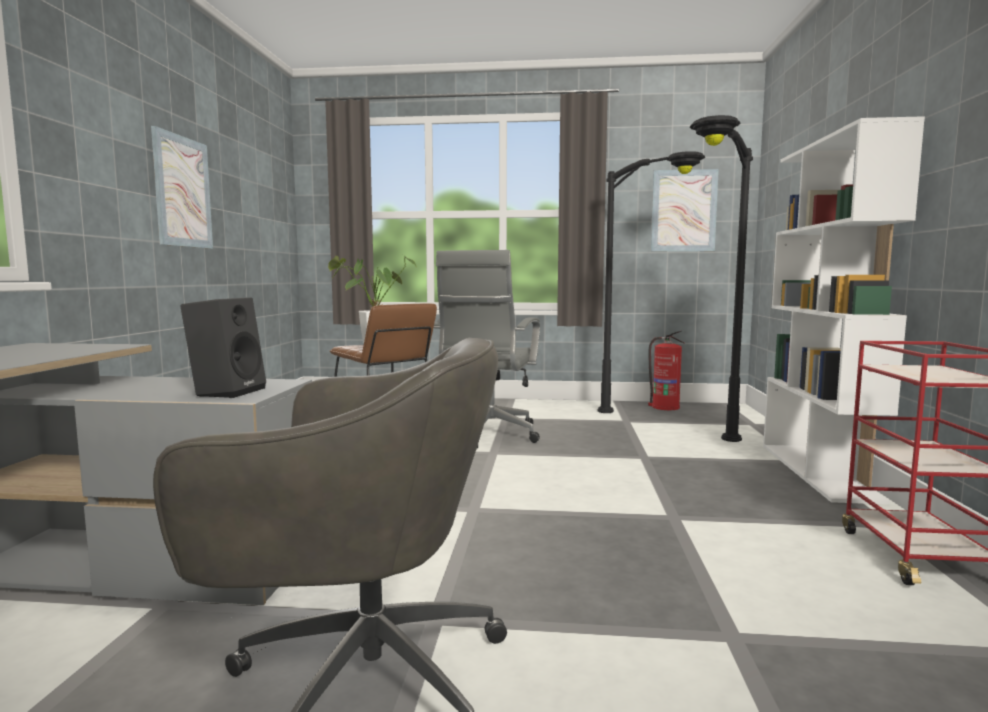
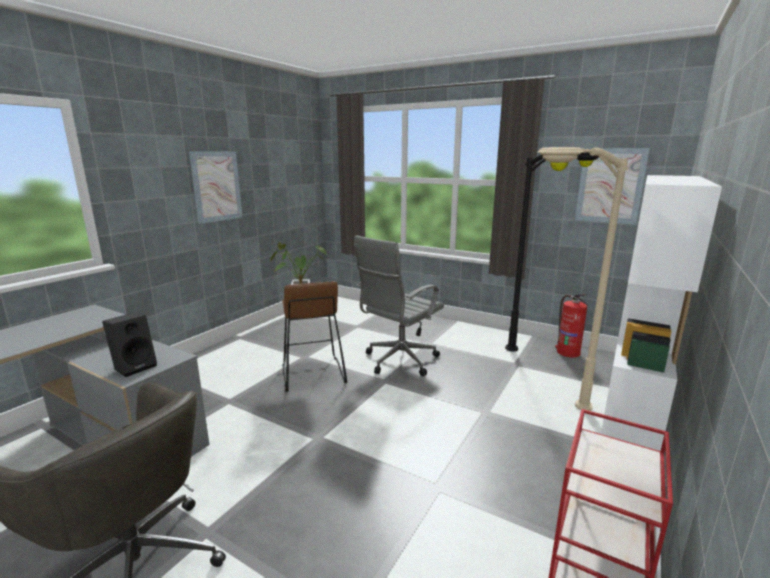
camera: 25 degrees right, 10 degrees up
black floor lamp [690,115,753,442] -> beige floor lamp [537,147,628,411]

